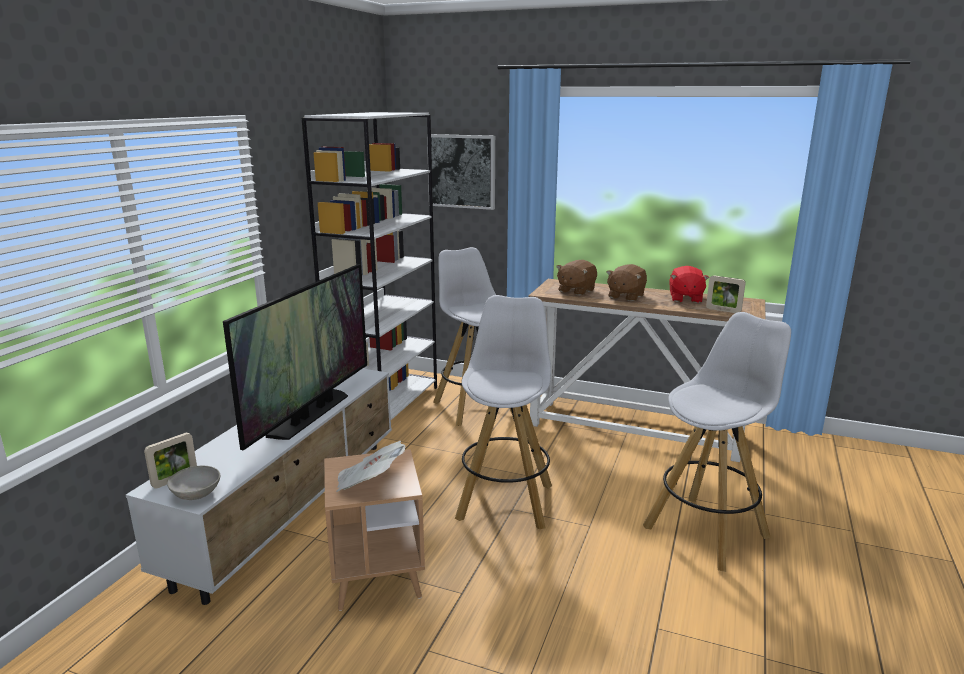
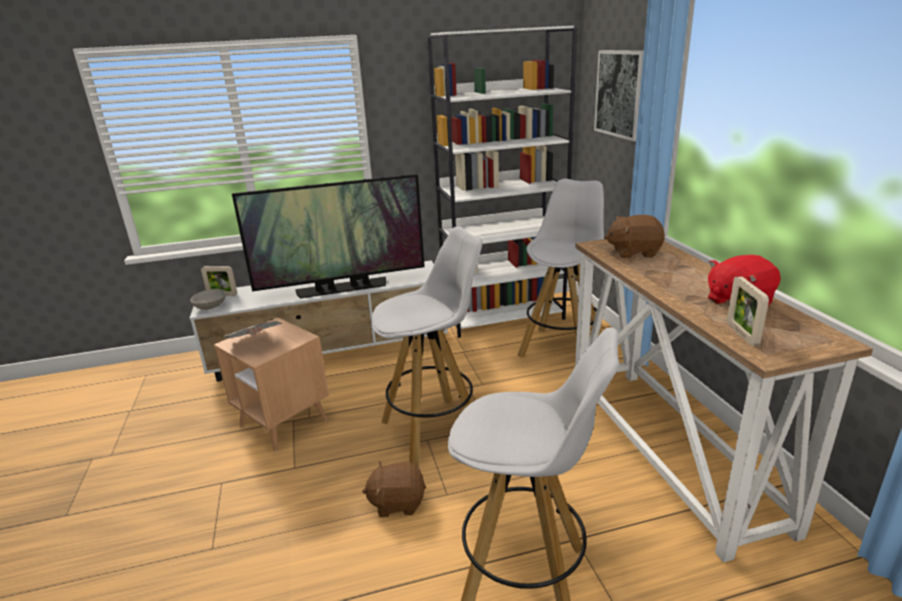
camera: 55 degrees right, 5 degrees up
brown plush toy [606,264,647,301] -> brown plush toy moved to [362,461,426,517]

